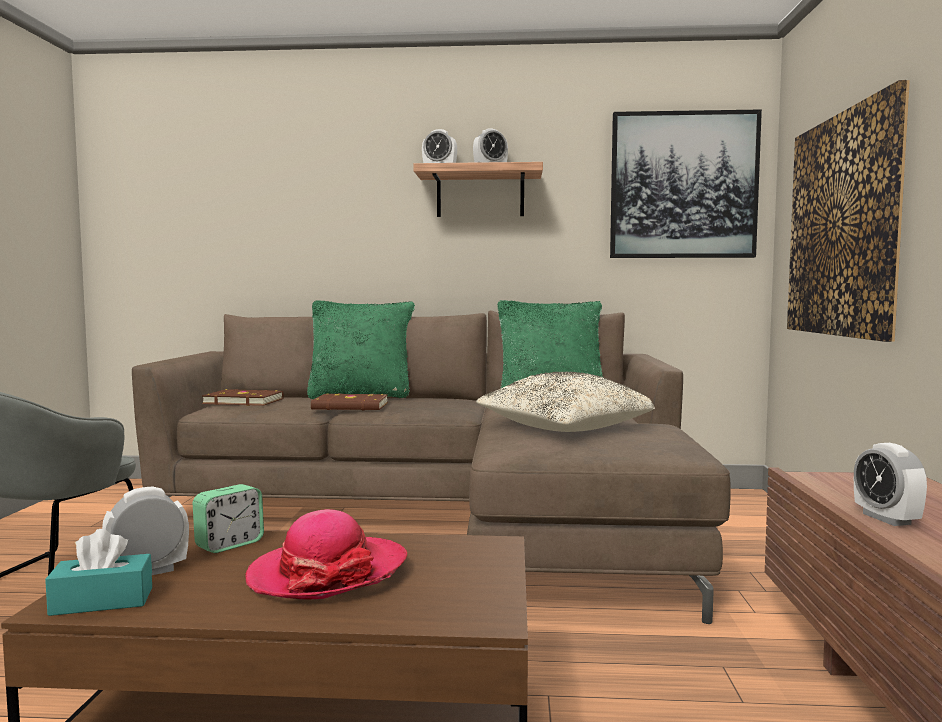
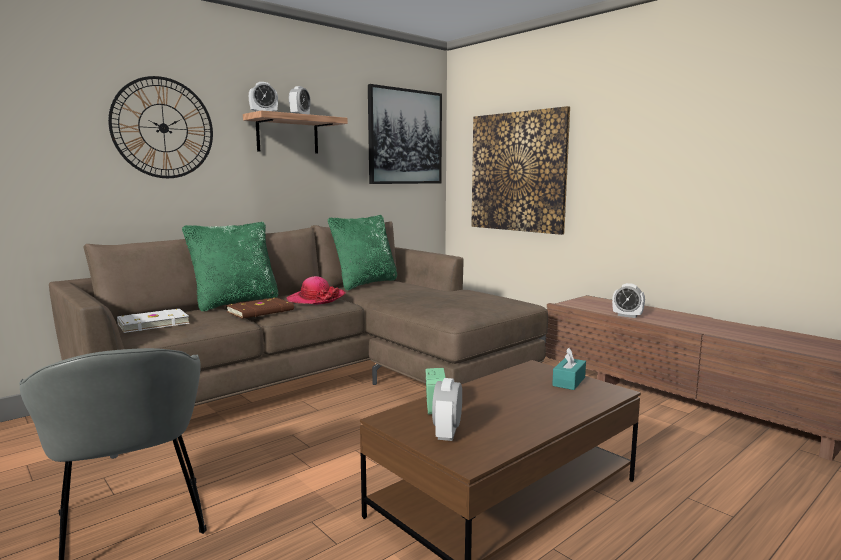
camera: 45 degrees left, 5 degrees up
turquoise tissue box [45,529,152,616] -> turquoise tissue box moved to [552,348,586,390]
brown book [202,389,284,406] -> white book [117,309,190,333]
hat [245,509,407,600] -> hat moved to [287,276,345,305]
beige pillow [476,371,654,432] -> none
none -> wall clock [108,76,213,178]

